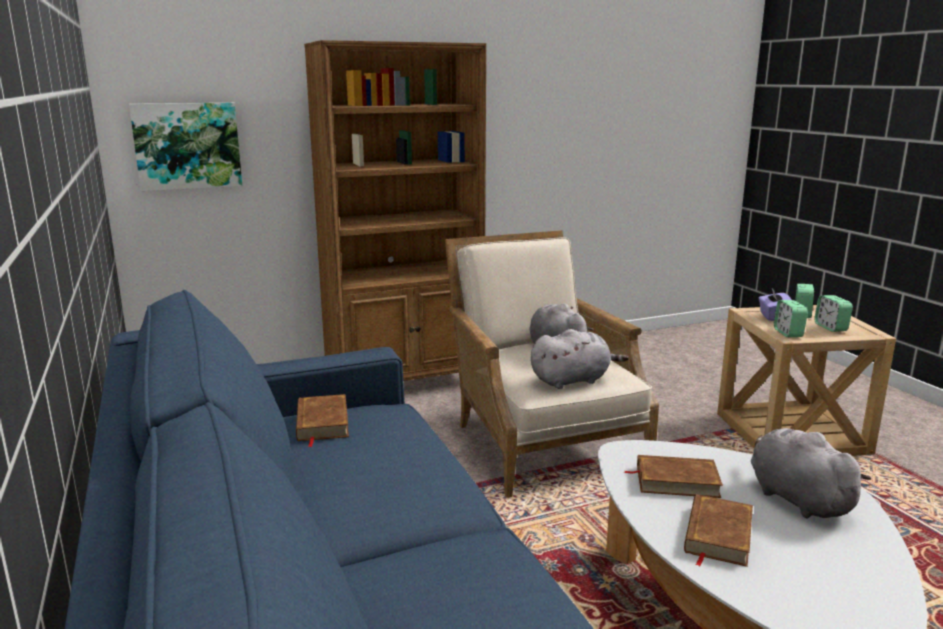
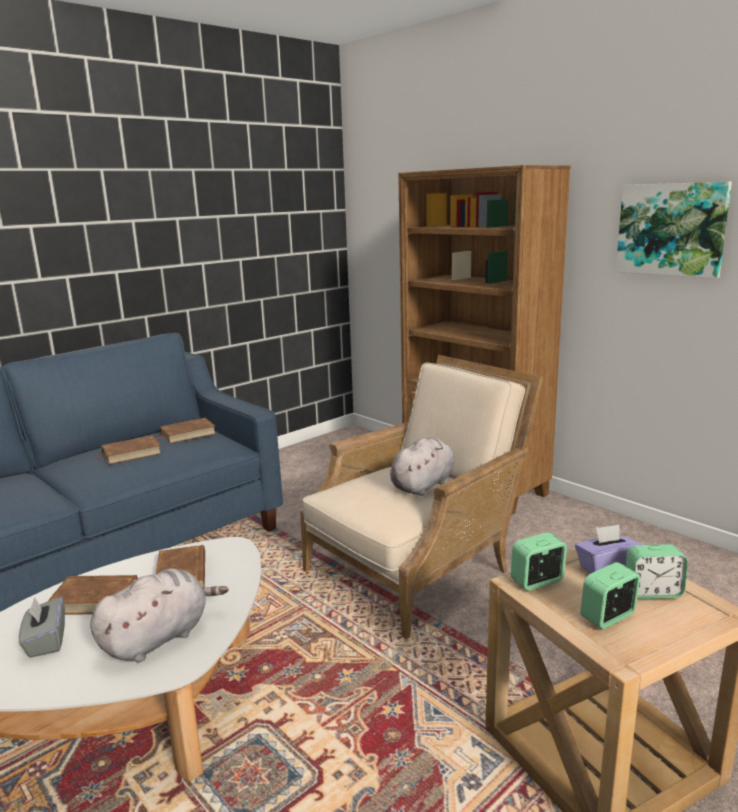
camera: 70 degrees right, 0 degrees up
picture [129,103,242,191] -> picture moved to [616,181,732,278]
grey plush toy [531,329,629,389] -> none
none -> grey tissue box [19,596,65,658]
none -> brown book [95,435,162,465]

